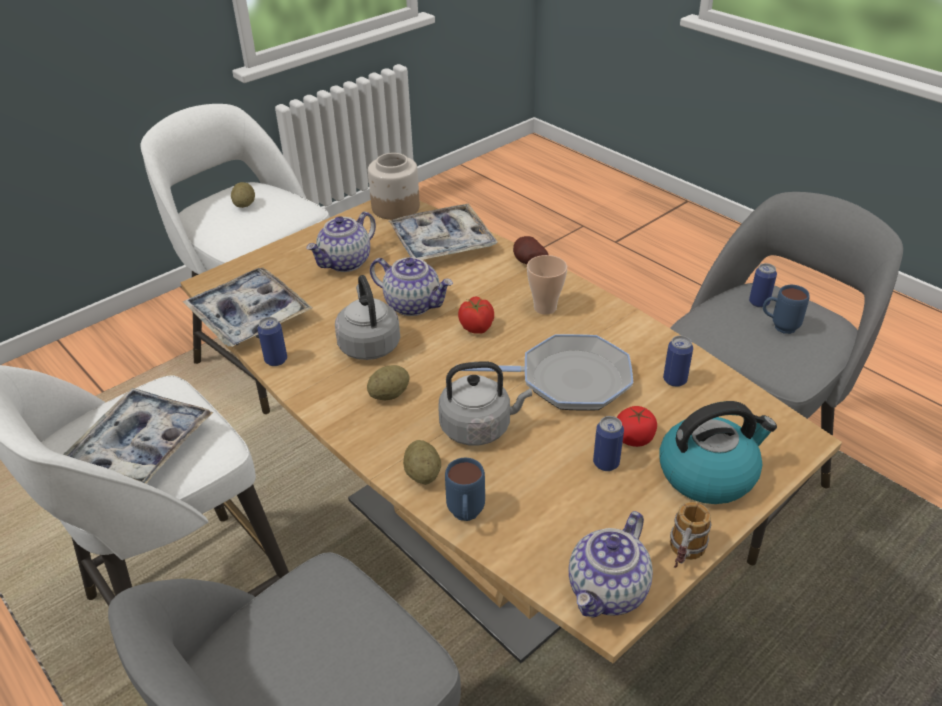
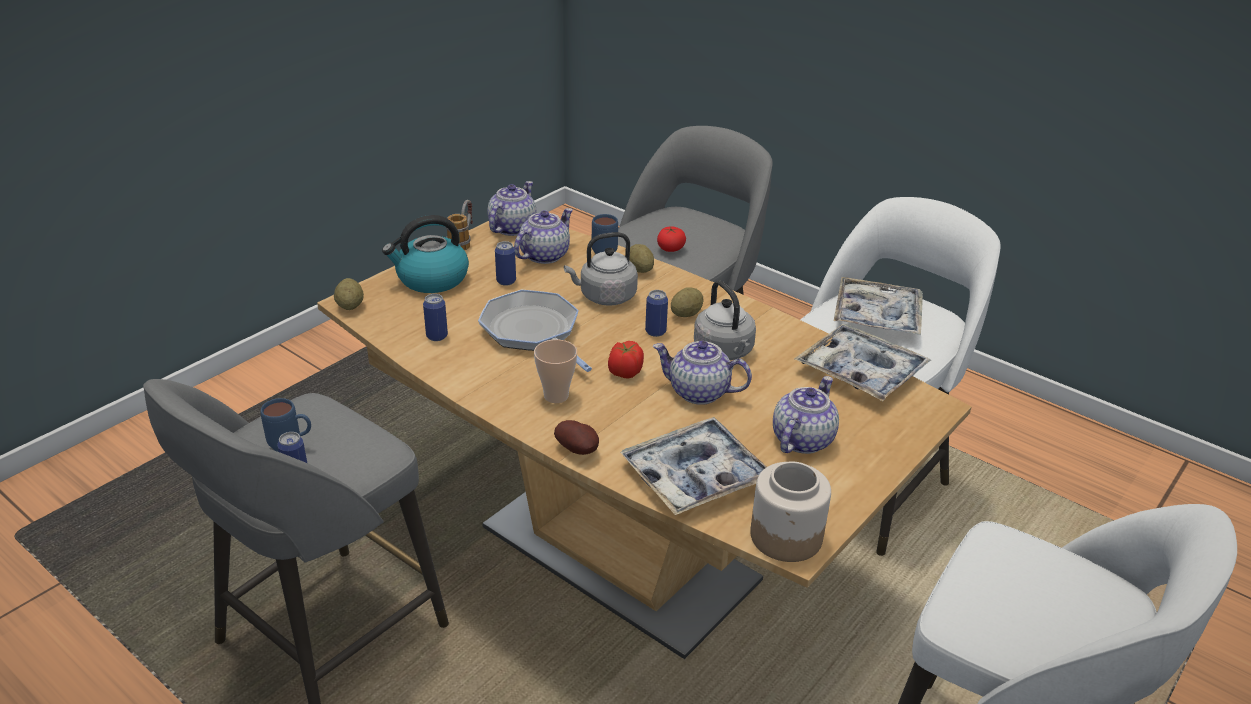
camera: 170 degrees right, 5 degrees down
potato [231,182,255,208] -> potato moved to [334,278,364,310]
can [257,317,287,366] -> can moved to [645,290,668,337]
frying pan [461,334,633,411] -> frying pan turned 60 degrees clockwise [478,290,592,372]
tomato [617,406,657,447] -> tomato moved to [657,226,686,252]
none -> teapot [514,208,573,264]

